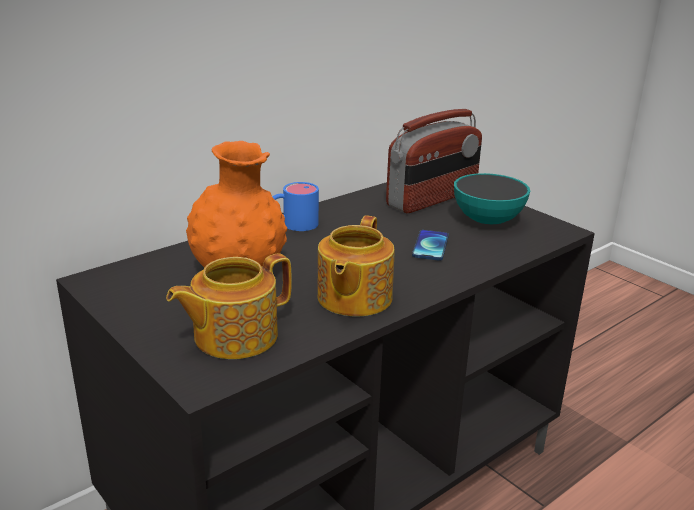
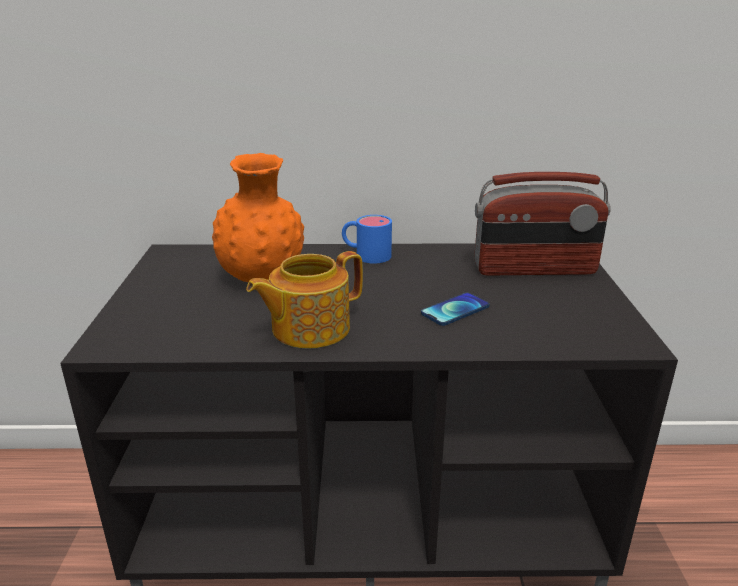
camera: 40 degrees right, 0 degrees up
teapot [166,254,292,359] -> none
bowl [454,173,530,224] -> none

